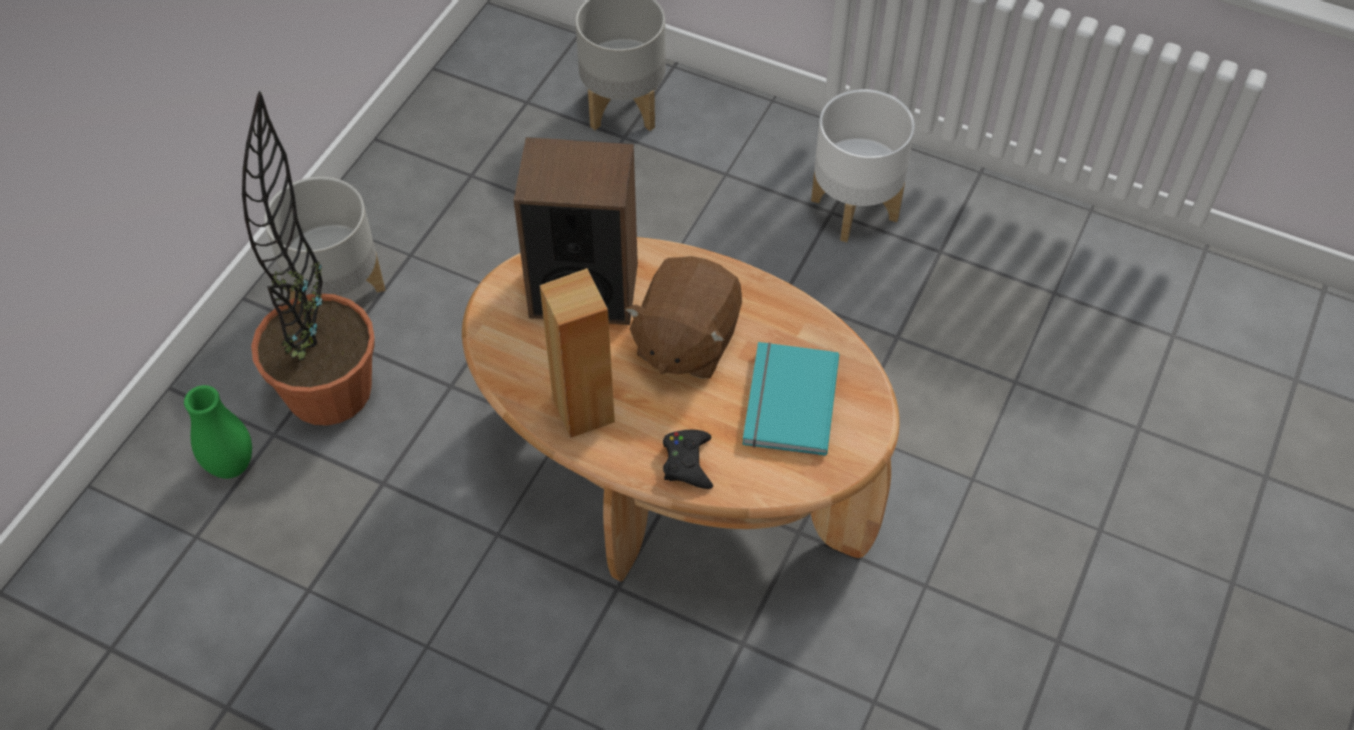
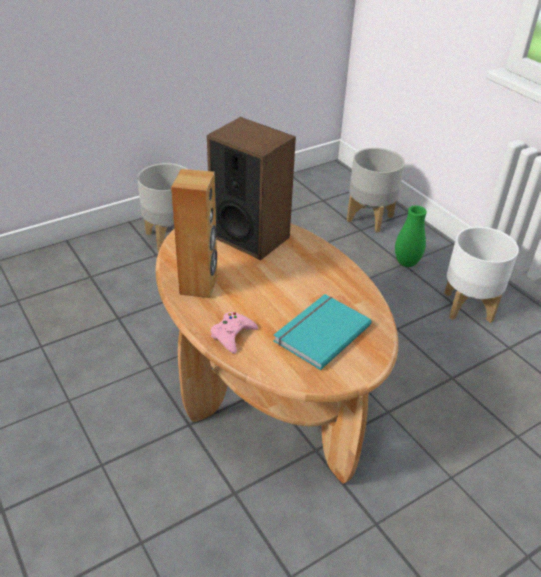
camera: 30 degrees right, 15 degrees down
green vase [184,385,252,479] -> green vase moved to [395,205,427,267]
potted plant [242,91,374,426] -> none
brown plush toy [625,256,742,379] -> none
black game controller [663,430,713,489] -> pink game controller [211,312,258,354]

